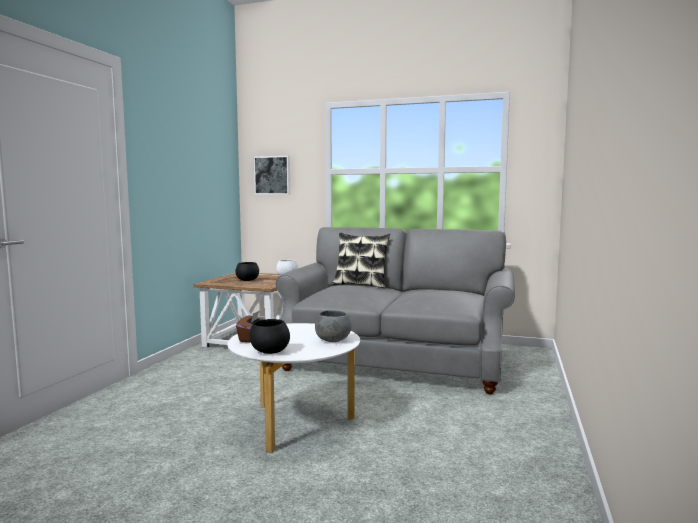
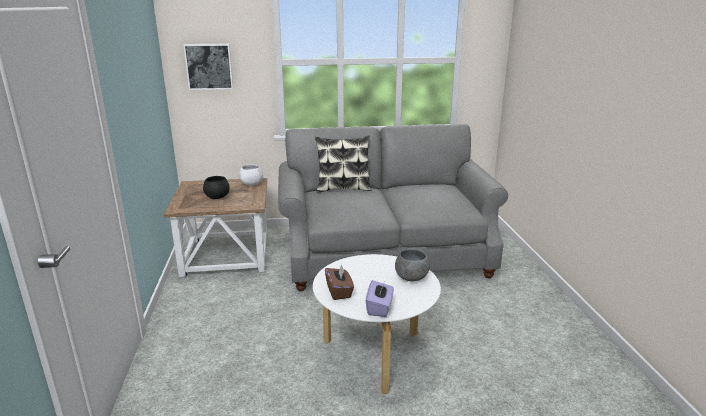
camera: 25 degrees left, 15 degrees up
black bowl [249,319,290,354] -> purple tissue box [366,280,394,317]

